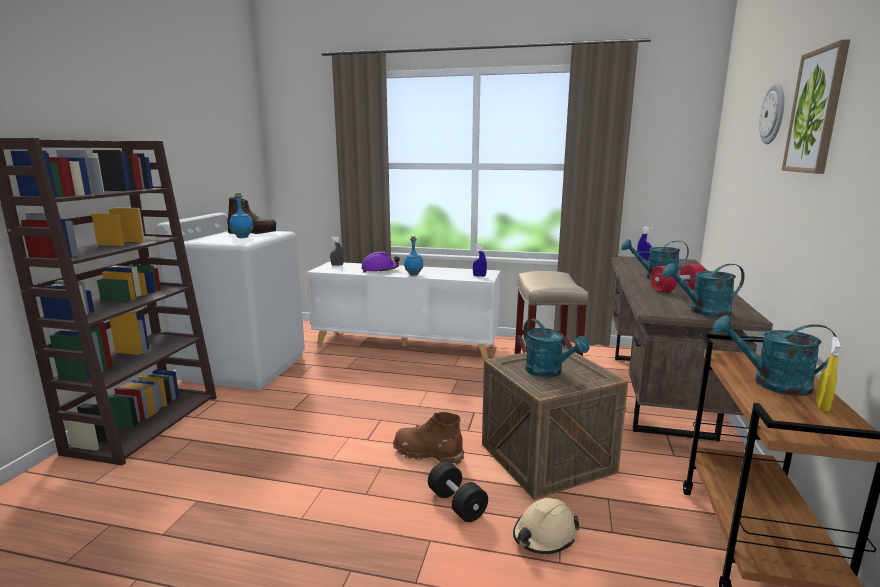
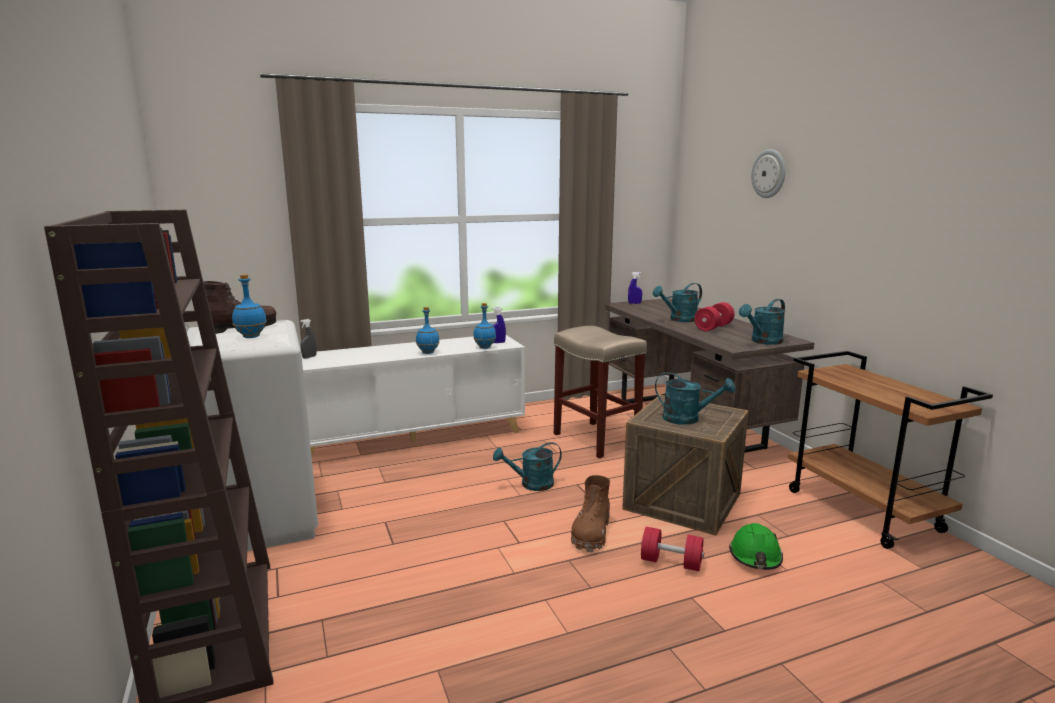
camera: 35 degrees left, 0 degrees up
purple hard hat [361,252,400,272] -> none
brown boot [393,412,464,465] -> brown boot turned 60 degrees counterclockwise [571,475,610,552]
black dumbbell [428,461,488,522] -> red dumbbell [641,527,704,571]
beige hard hat [513,498,579,554] -> green hard hat [729,523,783,570]
turquoise watering can [713,315,836,396] -> turquoise watering can moved to [493,442,562,491]
picture [782,39,850,174] -> none
yellow spray bottle [816,337,841,412] -> none
none -> blue bottle [473,303,496,349]

